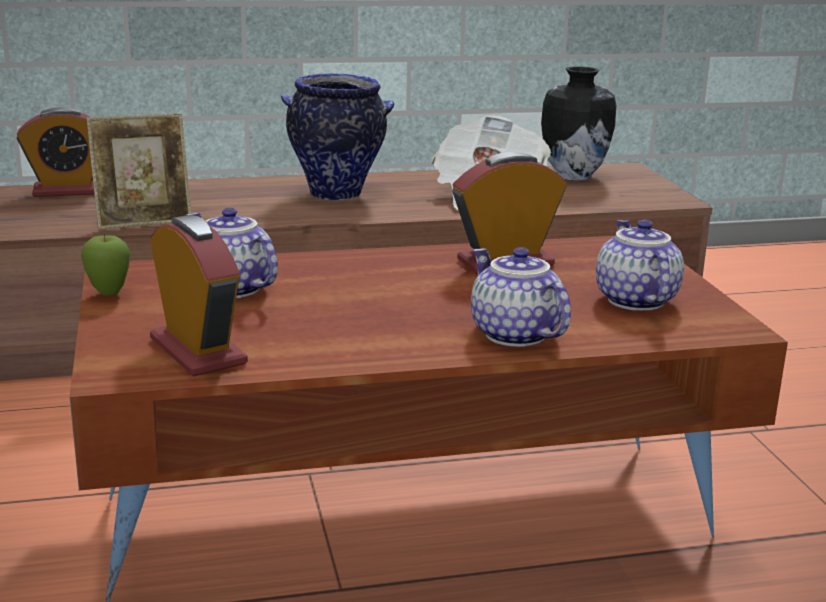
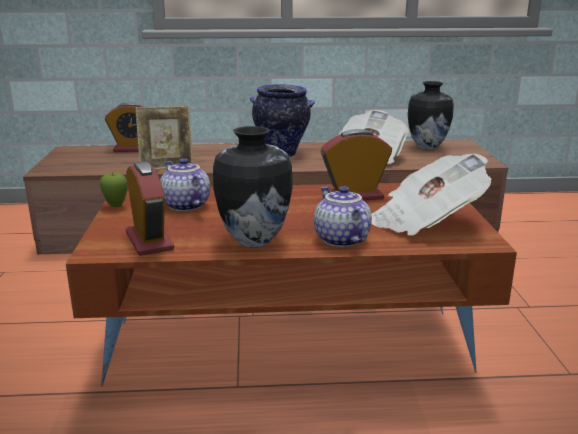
camera: 10 degrees right, 0 degrees up
teapot [596,219,684,311] -> newspaper [371,154,491,235]
none -> vase [213,126,293,248]

